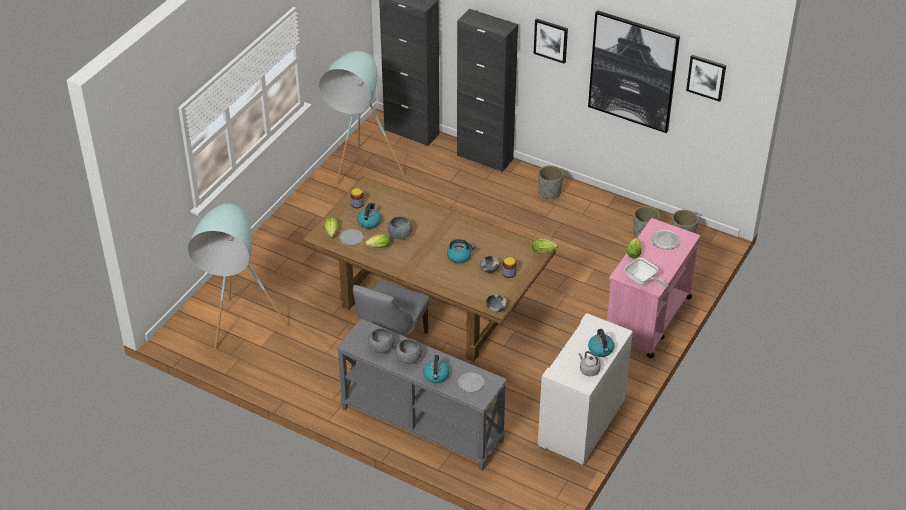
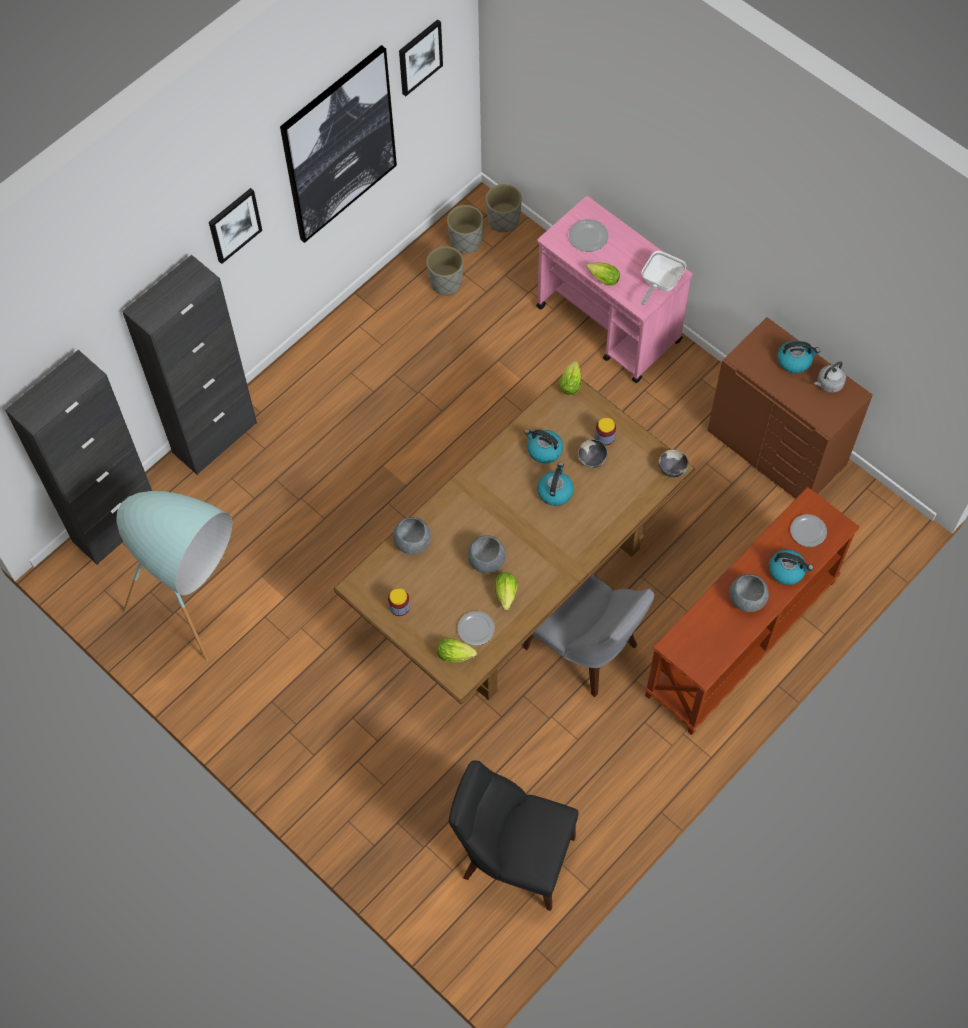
camera: 75 degrees left, 20 degrees up
turquoise floor lamp [188,203,290,349] -> black chair [449,760,578,911]
grey console table [336,319,507,471] -> brown console table [644,487,859,735]
kettle [357,203,381,229] -> kettle moved to [525,429,563,464]
grey bowl [368,328,395,353] -> grey bowl moved to [393,517,431,554]
grey planter [538,165,563,199] -> grey planter moved to [486,184,522,232]
white dresser [538,313,633,466] -> brown dresser [707,317,873,499]
frying pan [625,258,668,288] -> frying pan turned 150 degrees clockwise [641,251,686,305]

